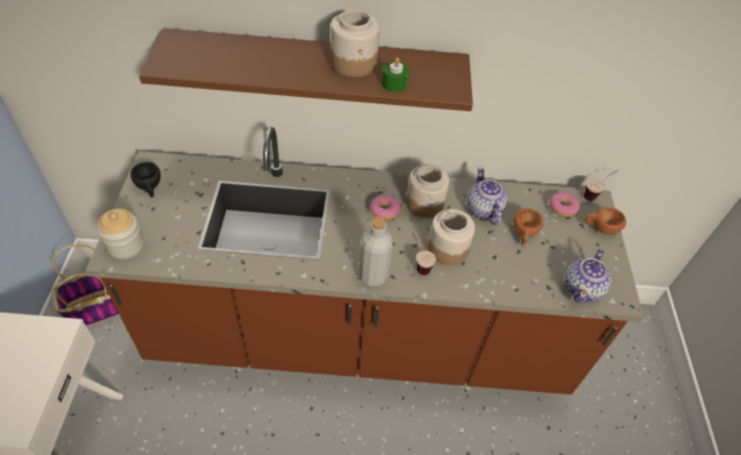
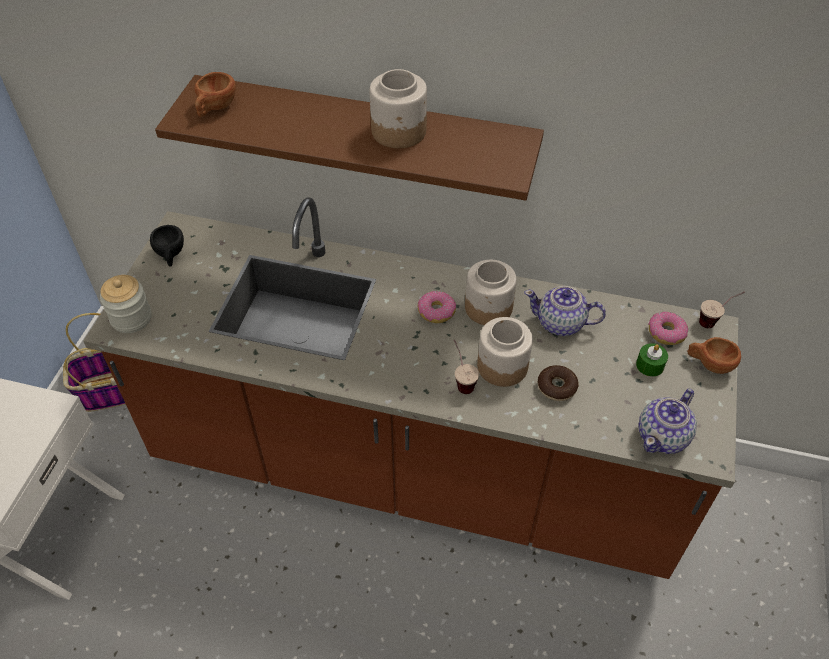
camera: 15 degrees right, 0 degrees up
grey bottle [359,217,393,287] -> none
green candle [382,57,409,92] -> green candle moved to [636,343,668,377]
teapot [467,167,508,225] -> teapot turned 75 degrees counterclockwise [524,286,606,336]
brown cup [514,208,543,245] -> brown cup moved to [195,72,236,117]
none -> donut [538,365,579,401]

